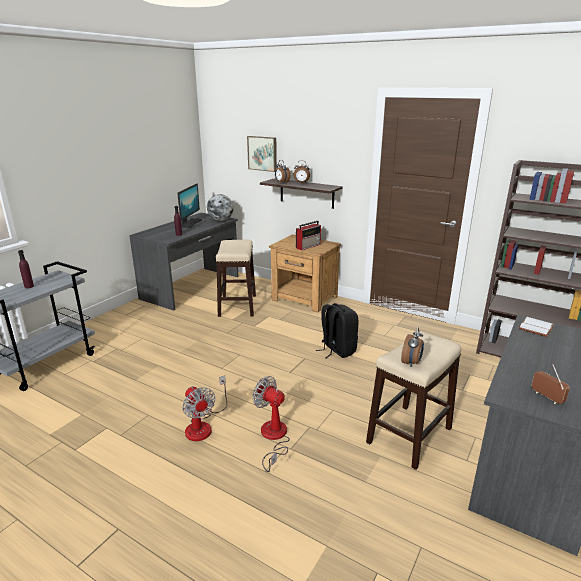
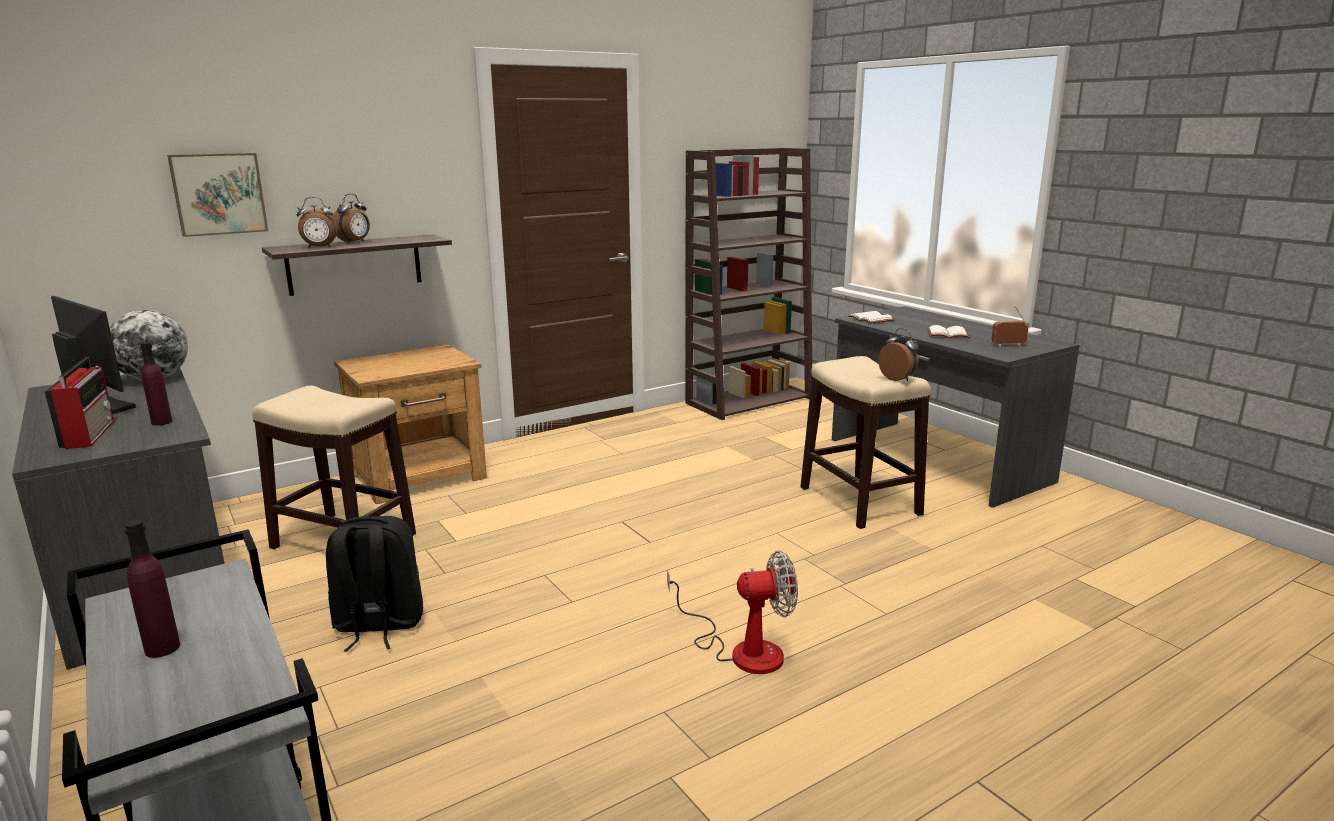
camera: 65 degrees left, 5 degrees down
fan [253,376,290,472] -> none
radio [296,221,321,250] -> radio moved to [44,357,114,449]
black backpack [316,303,358,358] -> black backpack moved to [326,516,423,652]
none -> white book [927,325,970,338]

